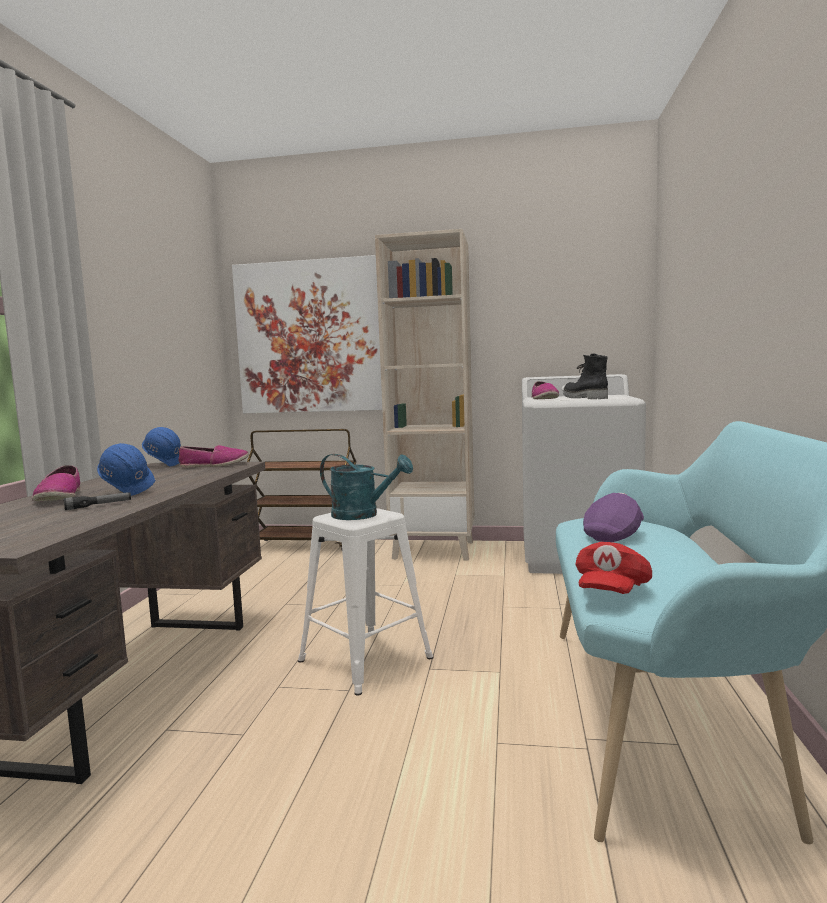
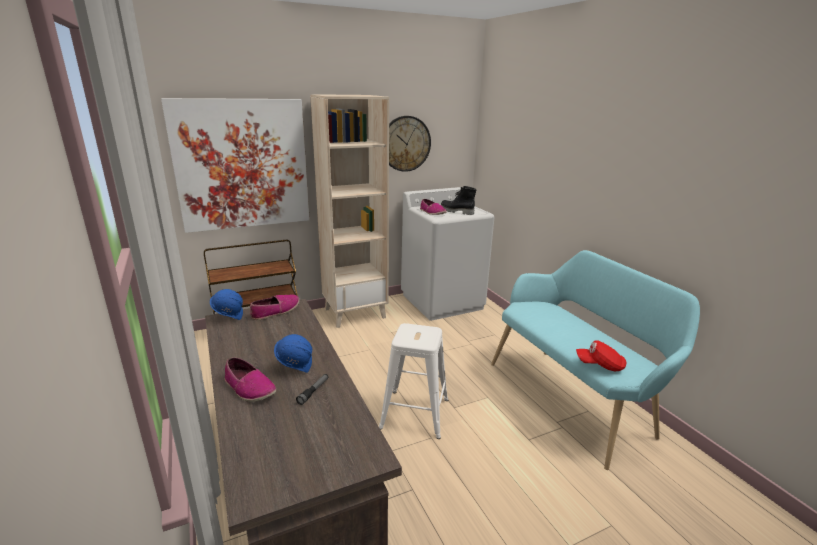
camera: 35 degrees left, 15 degrees up
turquoise watering can [320,454,413,520] -> none
red cap [575,542,652,594] -> red cap turned 105 degrees clockwise [576,340,627,371]
purple cap [583,493,644,542] -> none
none -> wall clock [389,116,431,172]

